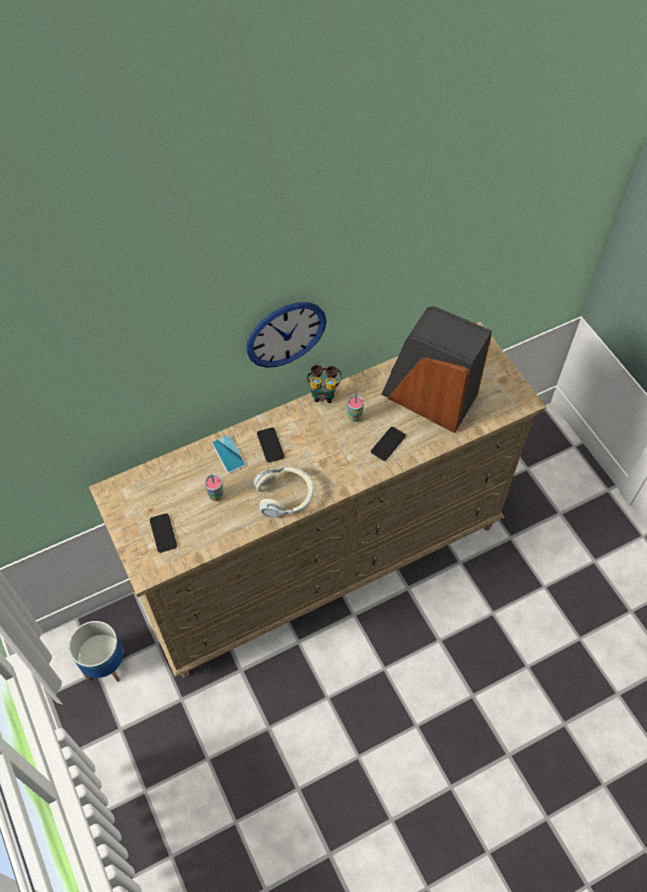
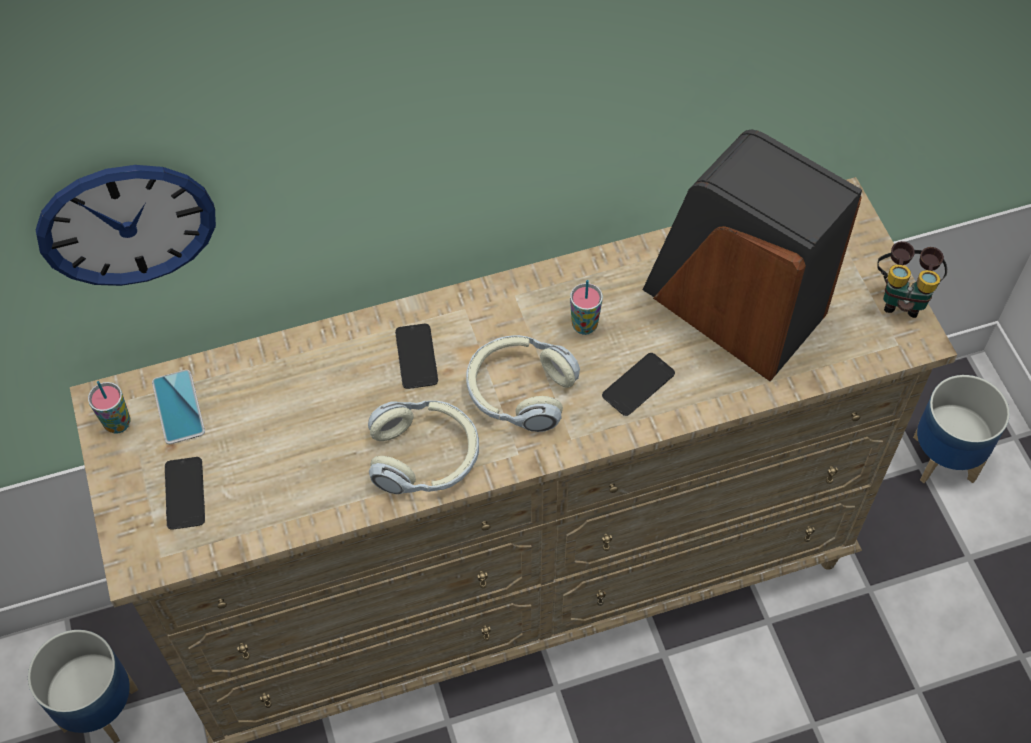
camera: 10 degrees right, 0 degrees up
cup [204,474,223,501] -> cup moved to [88,381,131,434]
phone [212,435,246,473] -> phone moved to [152,370,205,444]
wall clock [246,302,327,368] -> wall clock moved to [36,165,216,286]
binoculars [307,365,342,403] -> binoculars moved to [877,241,947,318]
none -> headphones [466,335,580,432]
none -> planter [913,375,1010,483]

